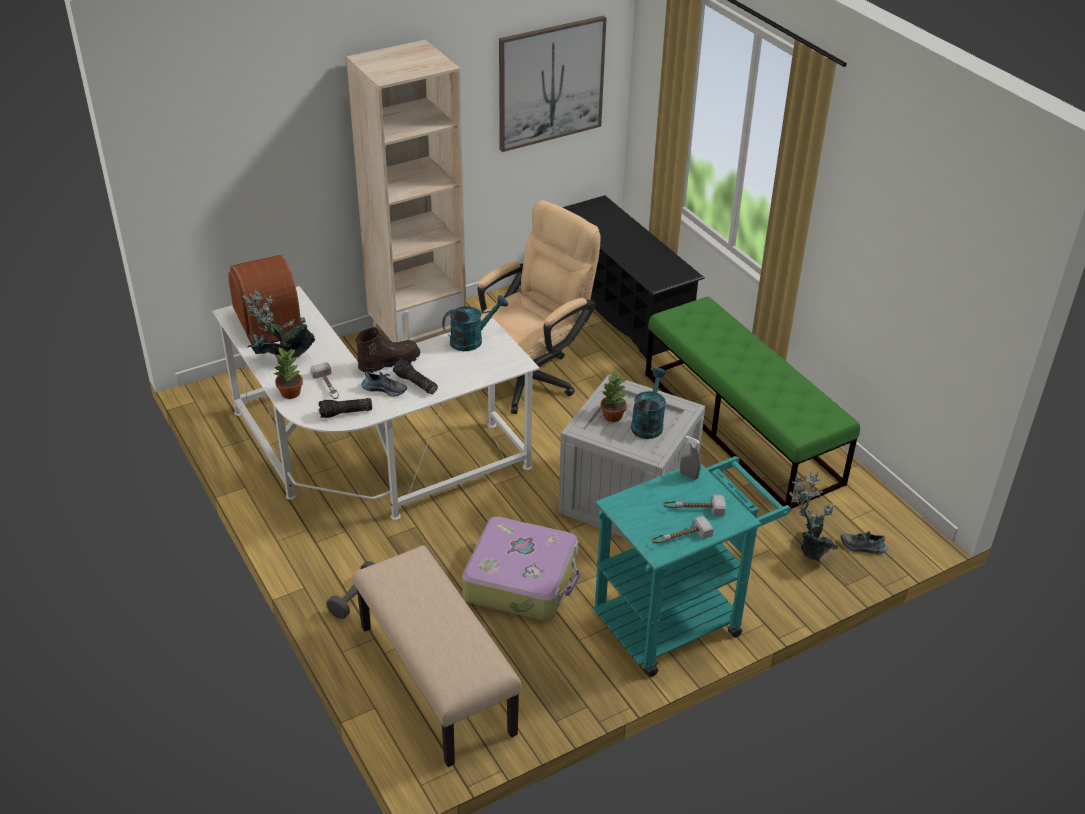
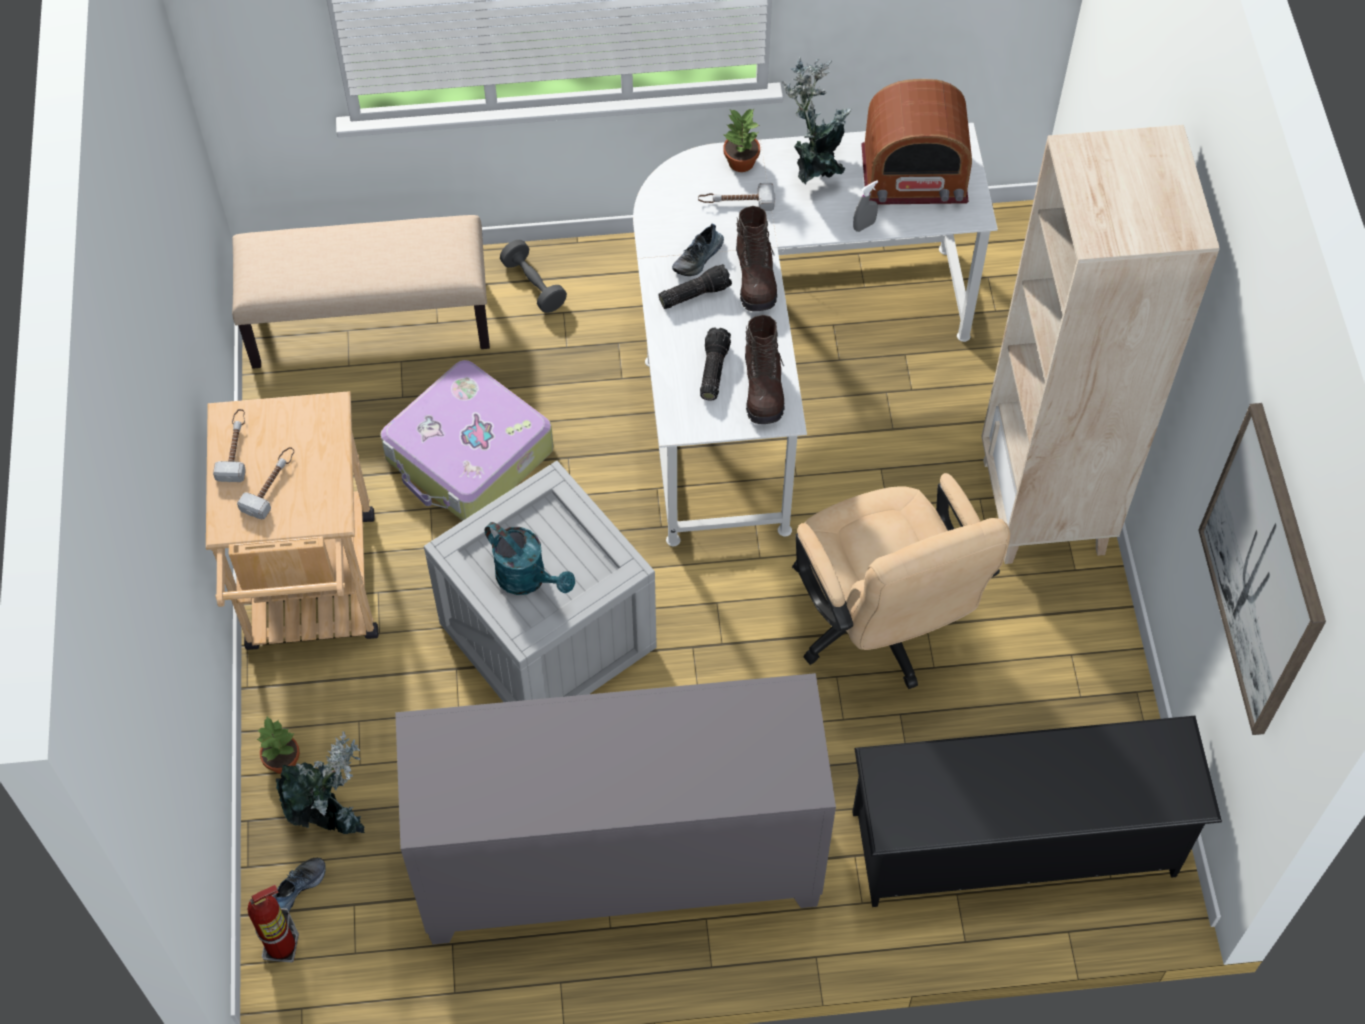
camera: 115 degrees right, 20 degrees up
flashlight [319,398,372,418] -> flashlight moved to [700,327,731,401]
turquoise watering can [442,295,508,351] -> brown boot [745,315,785,424]
turquoise cart [593,456,791,677] -> beige cart [206,391,379,650]
potted plant [601,370,628,422] -> potted plant moved to [257,717,300,774]
green bench [645,297,860,509] -> grey cabinet [395,673,836,944]
grey spray bottle [680,436,701,480] -> grey spray bottle moved to [853,180,878,232]
none -> fire extinguisher [248,885,299,963]

